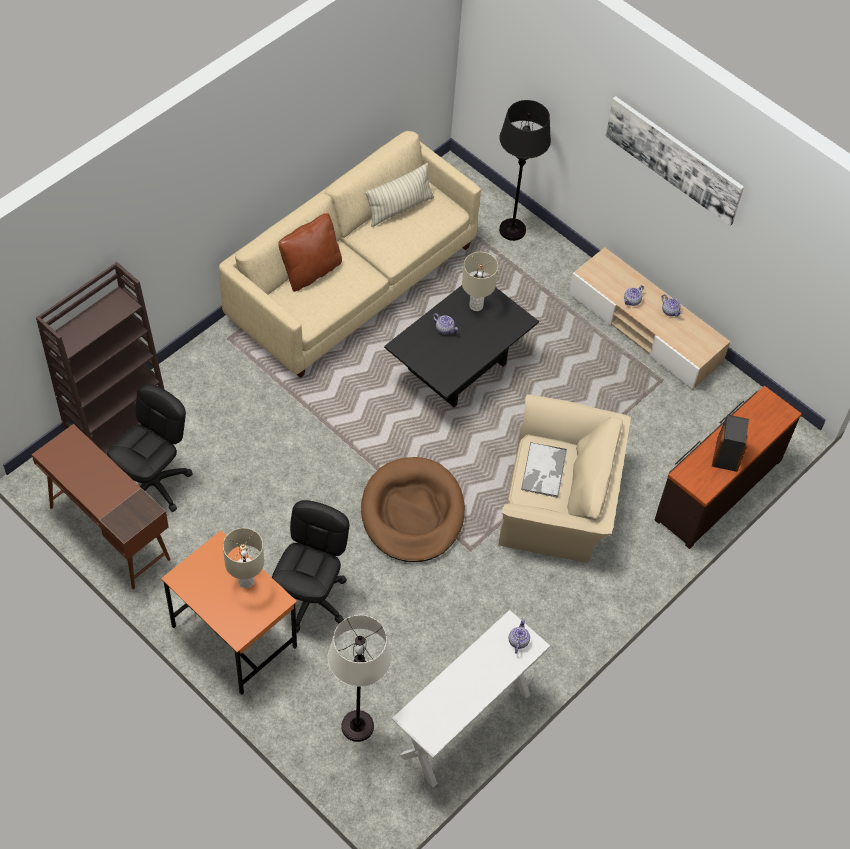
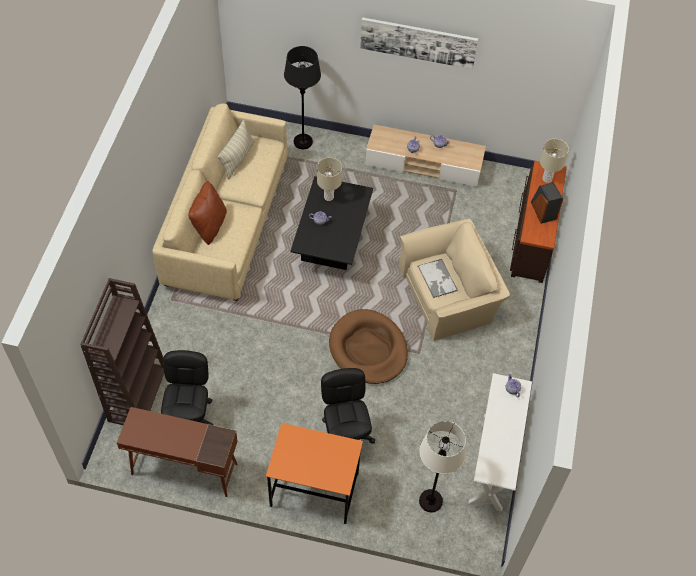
camera: 30 degrees left, 0 degrees up
beige table lamp [223,528,264,589] -> beige table lamp moved to [540,139,569,183]

